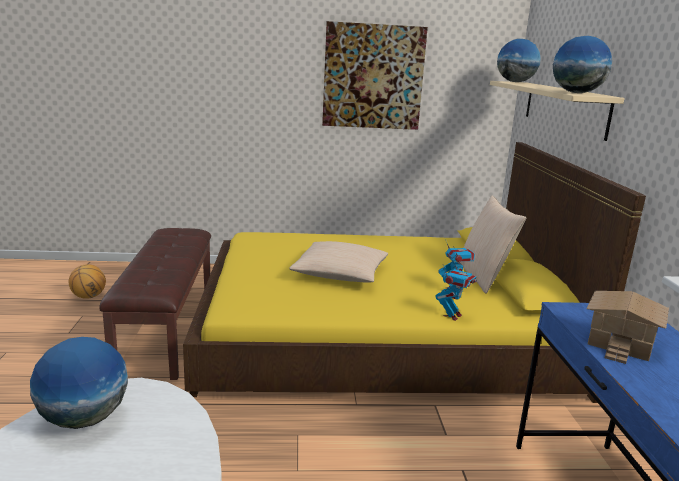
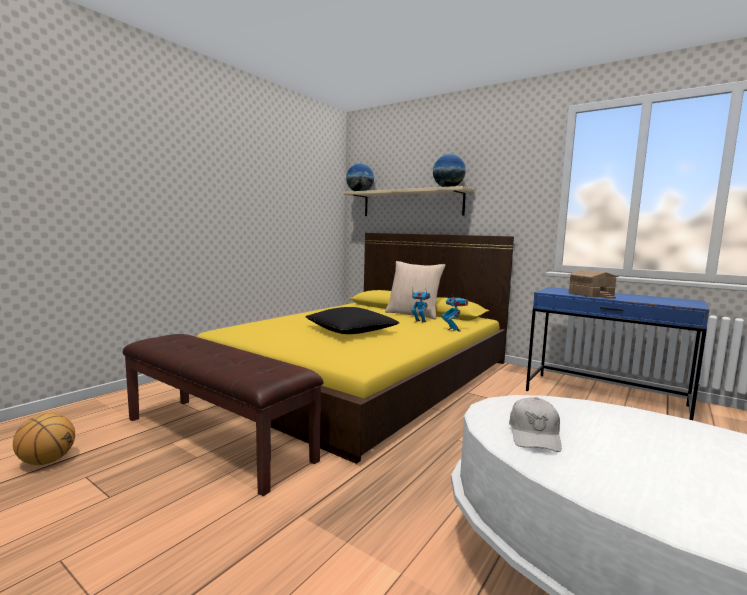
camera: 50 degrees left, 10 degrees down
globe [30,337,128,429] -> white cap [509,397,562,452]
beige pillow [289,241,388,282] -> black pillow [306,307,399,334]
picture [322,21,428,130] -> none

